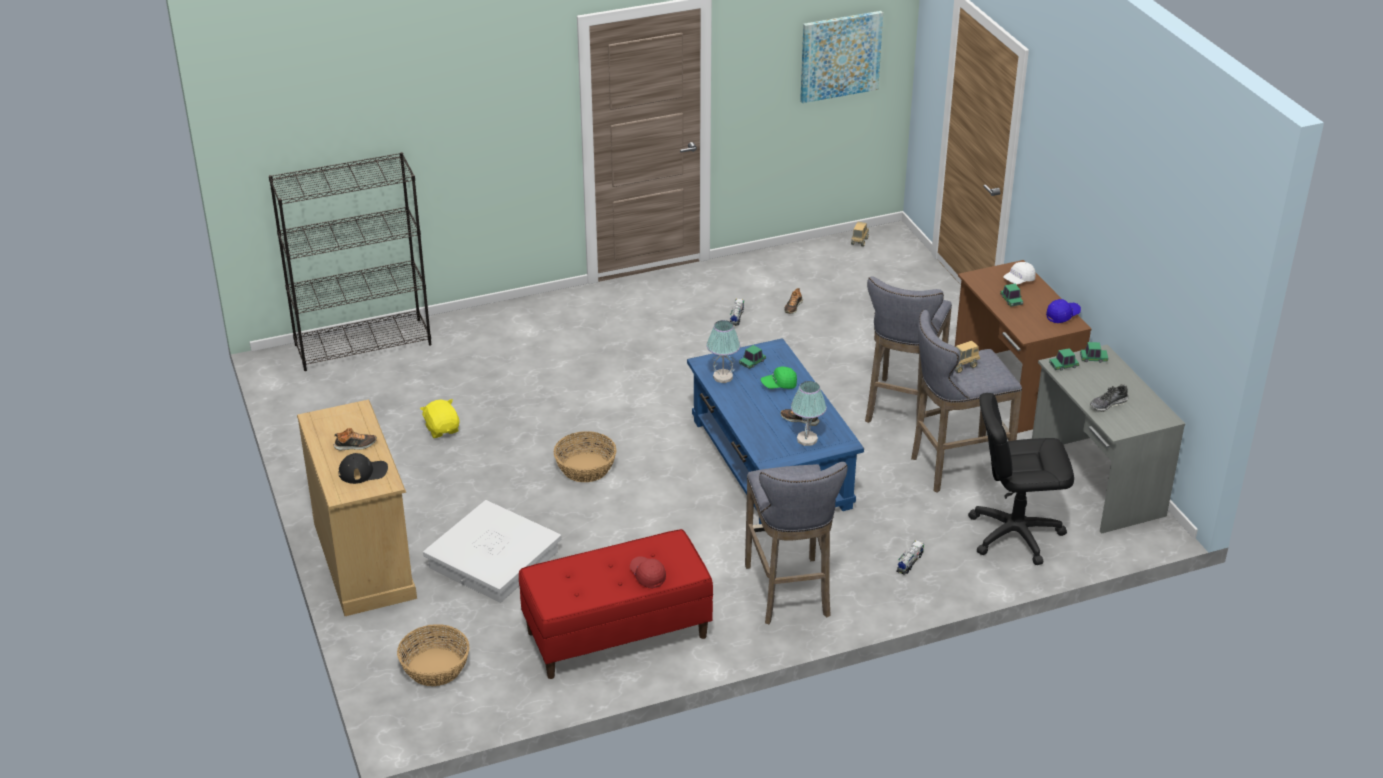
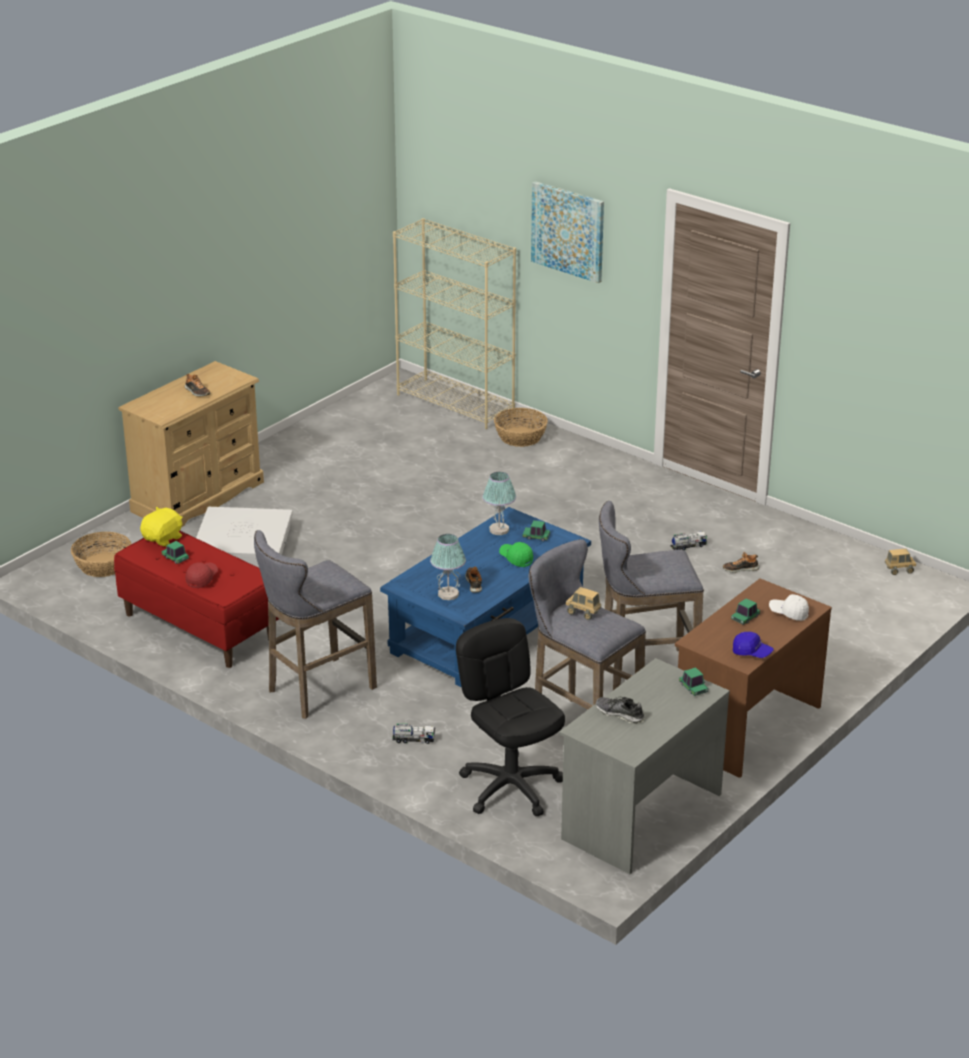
camera: 60 degrees right, 5 degrees down
black bookcase [269,152,431,371] -> beige bookcase [393,218,516,429]
black cap [338,453,388,484] -> none
yellow plush toy [420,399,459,438] -> yellow plush toy moved to [140,507,183,547]
basket [554,431,617,482] -> basket moved to [494,408,548,447]
picture [800,11,883,103] -> picture moved to [531,181,604,283]
toy car [1049,348,1079,371] -> toy car moved to [162,541,189,564]

